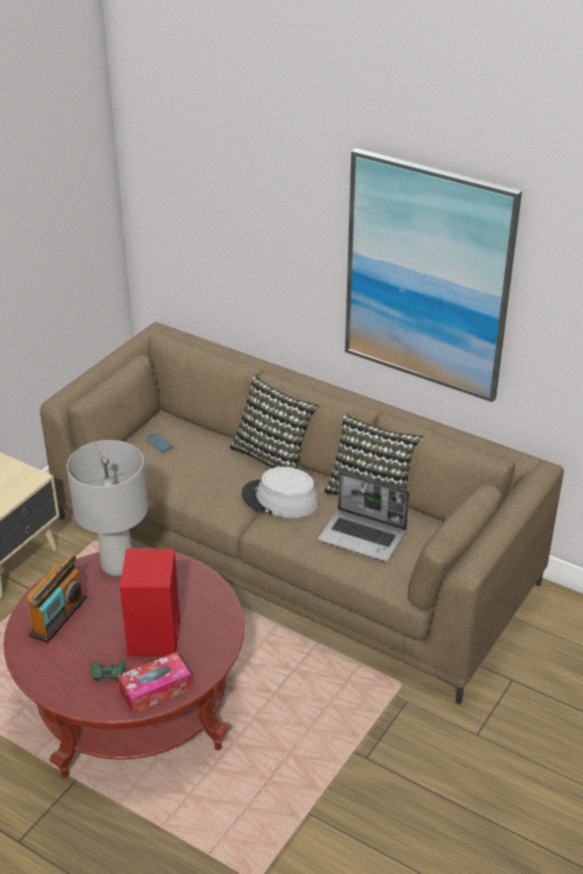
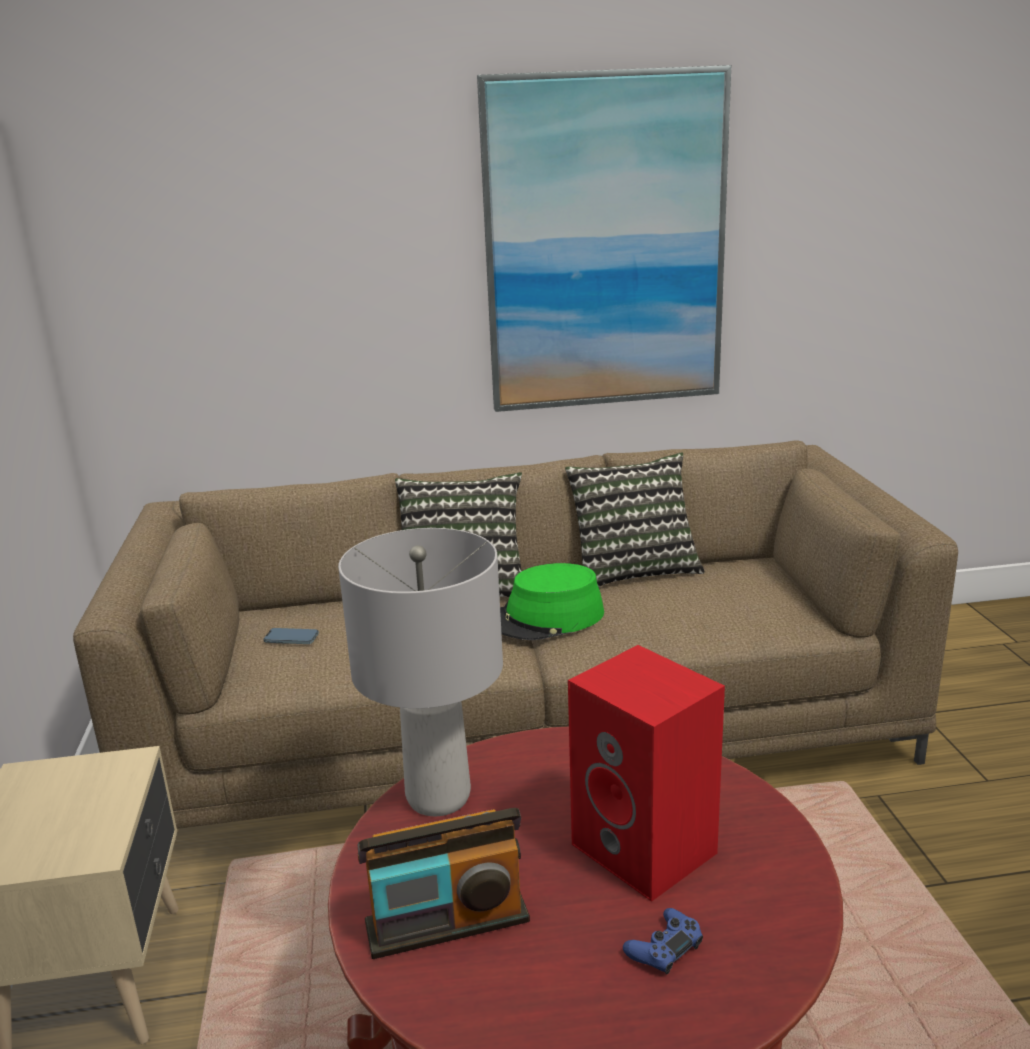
camera: 40 degrees left, 15 degrees down
radio [26,556,87,643] -> radio turned 90 degrees clockwise [357,808,530,959]
green game controller [91,661,125,682] -> blue game controller [623,908,703,974]
tissue box [117,652,192,713] -> none
grey hat [242,467,319,518] -> green hat [500,563,604,640]
laptop [318,472,409,562] -> none

